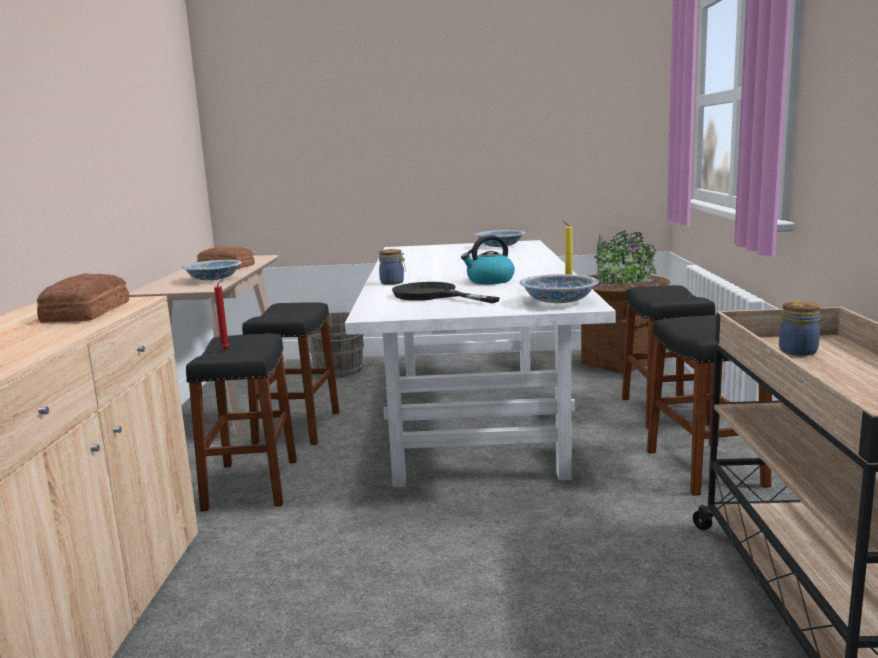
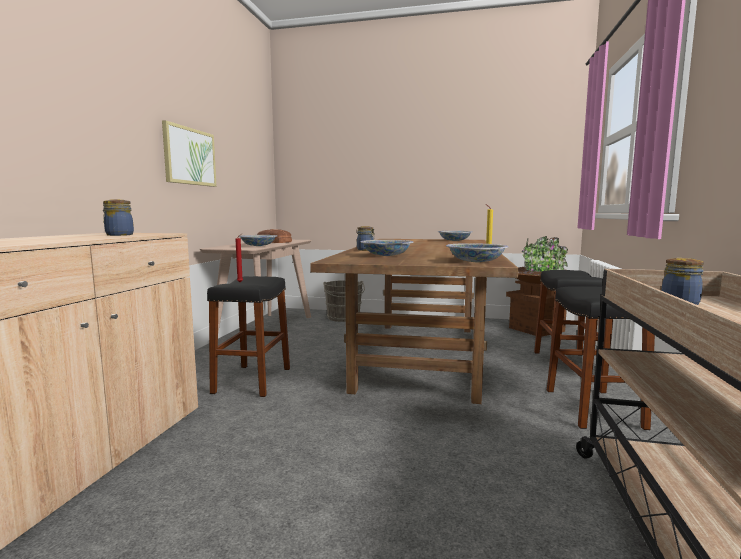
camera: 10 degrees right, 5 degrees down
bread [37,273,129,323] -> jar [103,200,134,236]
black stool [242,302,339,445] -> none
white dining table [345,240,616,487] -> brown dining table [310,239,519,404]
black frying pan [392,282,500,303] -> bowl [361,240,413,256]
kettle [461,235,515,284] -> none
none -> picture [162,120,217,187]

